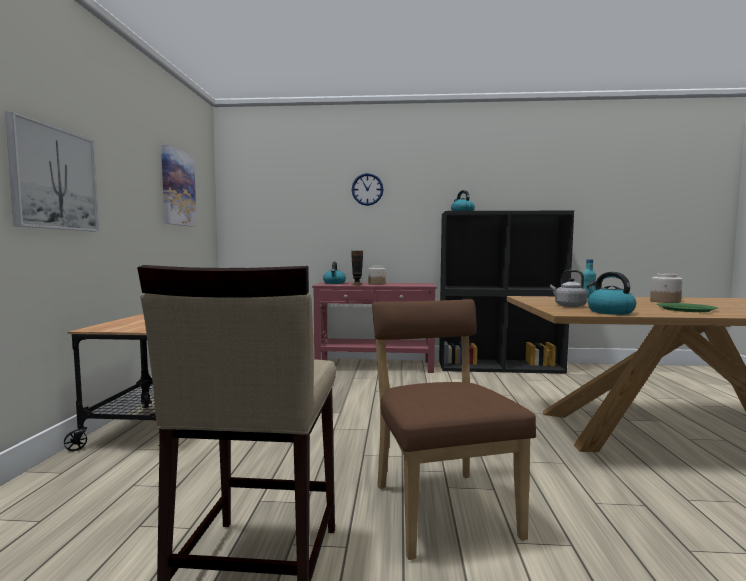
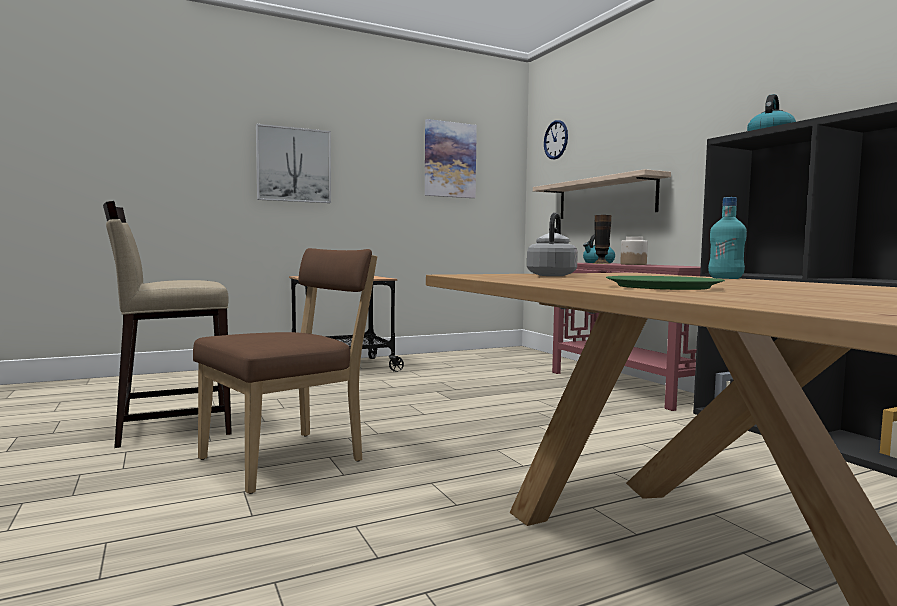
camera: 60 degrees right, 0 degrees up
wall clock [352,173,383,206] -> wall clock moved to [544,120,568,159]
kettle [587,272,636,315] -> none
jar [650,273,682,303] -> none
none -> shelf [533,169,671,219]

